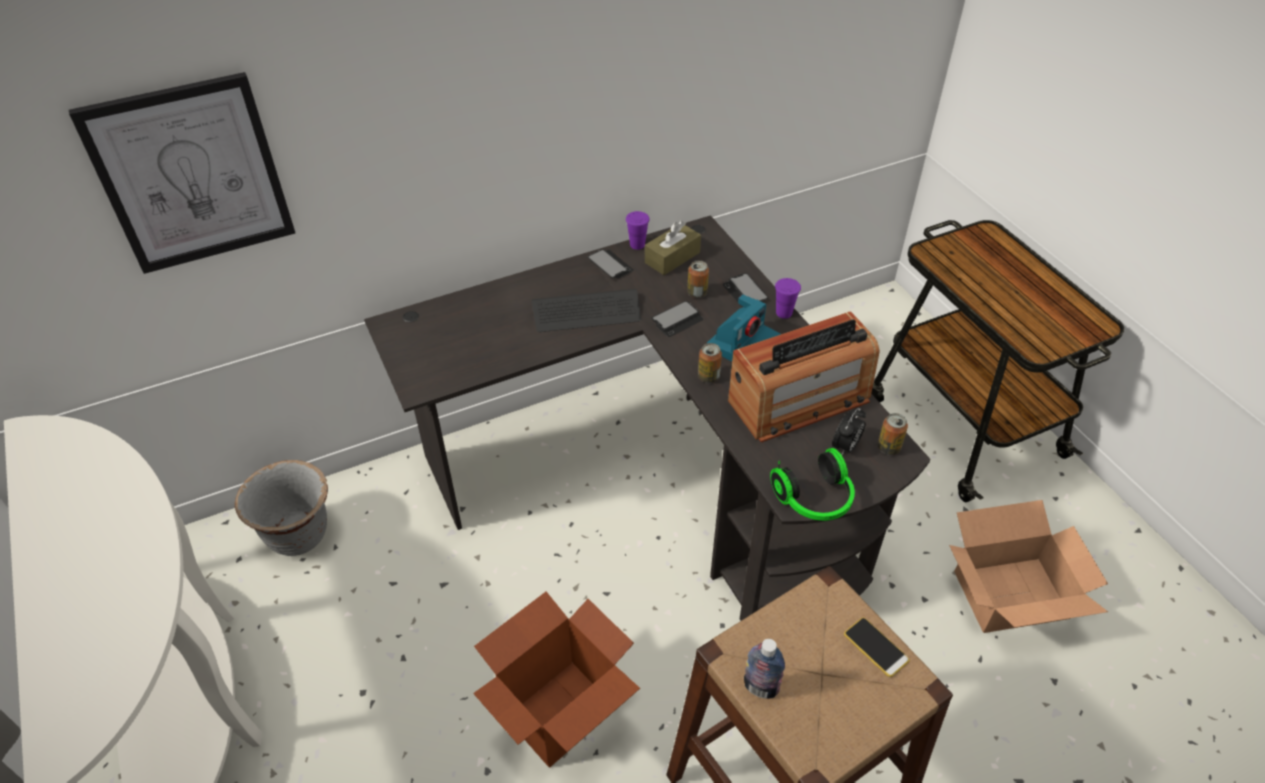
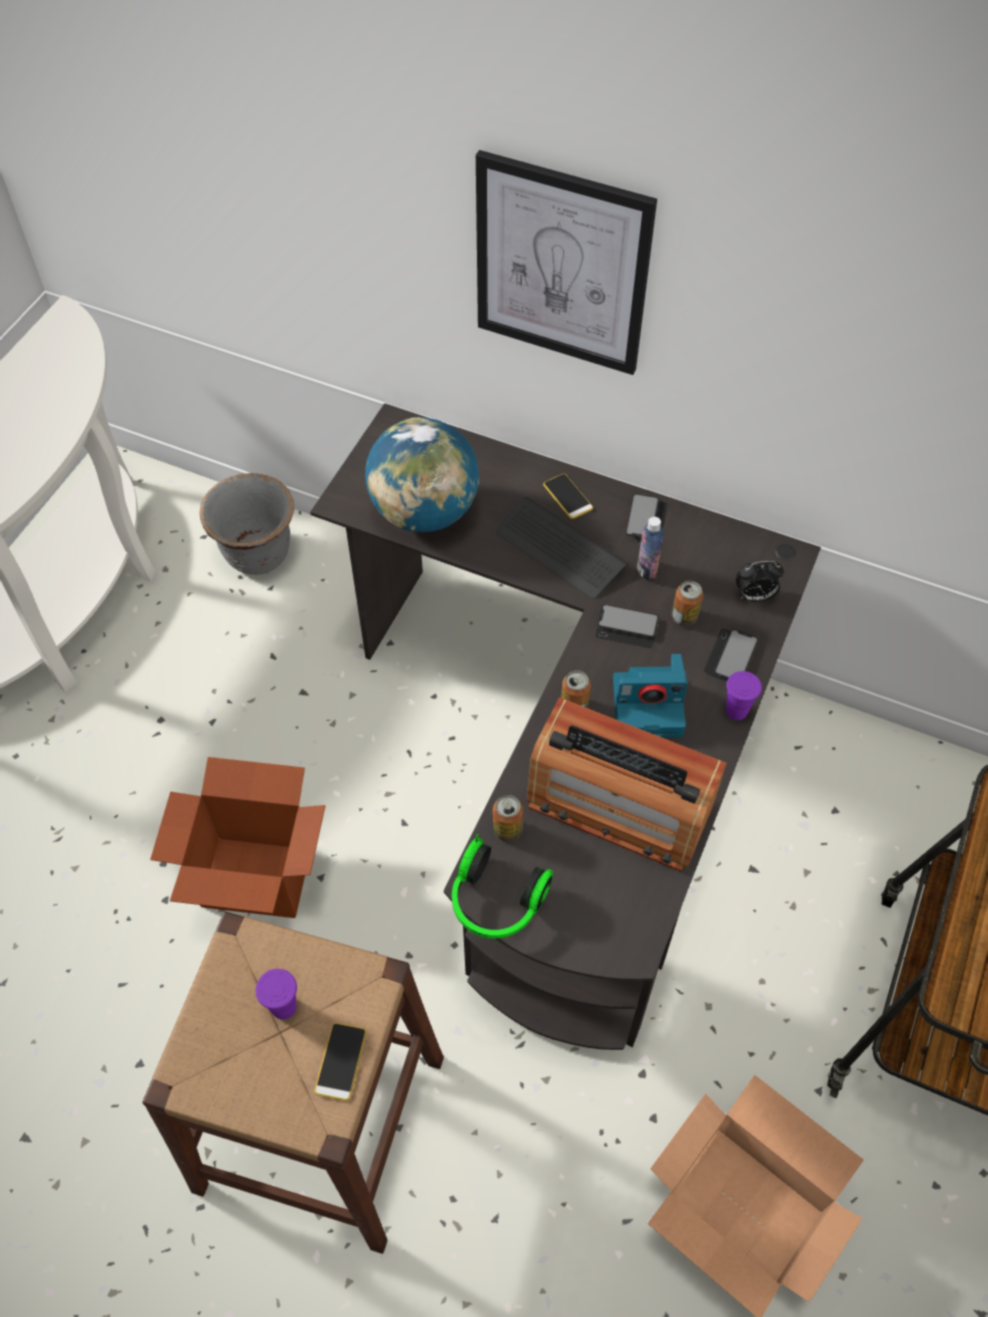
camera: 50 degrees right, 10 degrees up
picture [69,72,295,274] -> picture moved to [476,150,657,375]
purple cup [626,211,650,250] -> purple cup moved to [256,969,297,1020]
brown tissue box [645,221,701,275] -> none
bottle [744,639,785,699] -> bottle moved to [637,517,664,581]
alarm clock [832,408,866,455] -> alarm clock moved to [735,561,784,602]
can [878,413,908,455] -> can moved to [493,795,523,842]
none -> globe [365,417,479,532]
none -> phone [543,474,593,519]

